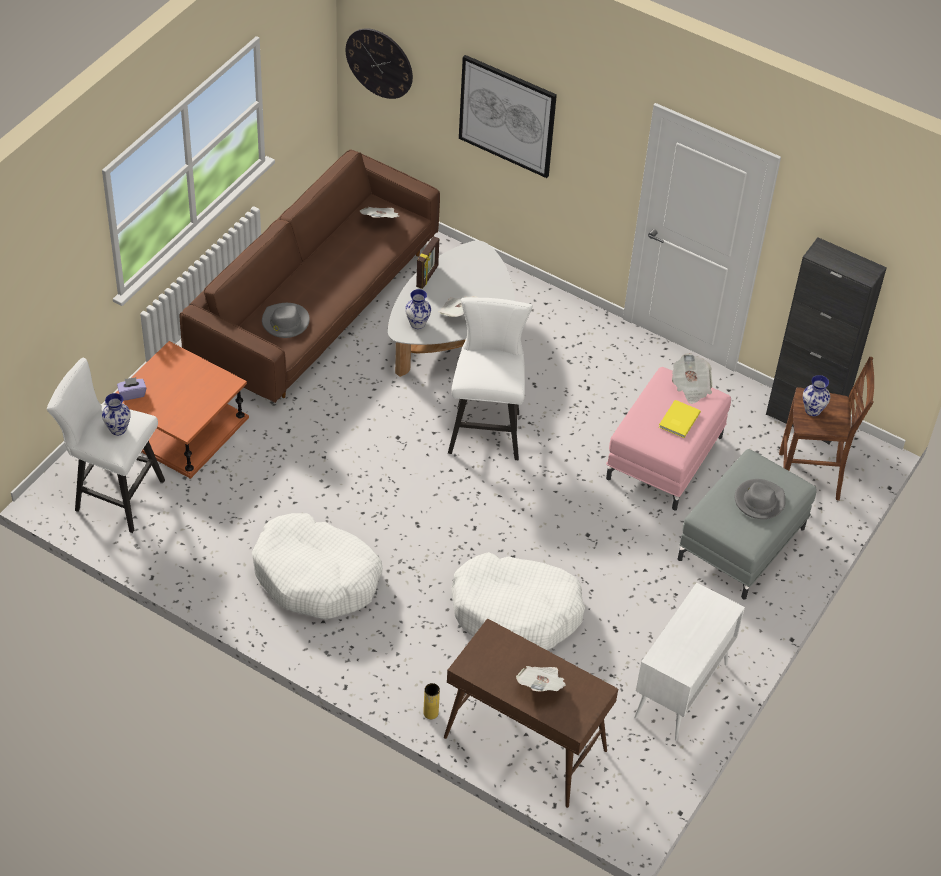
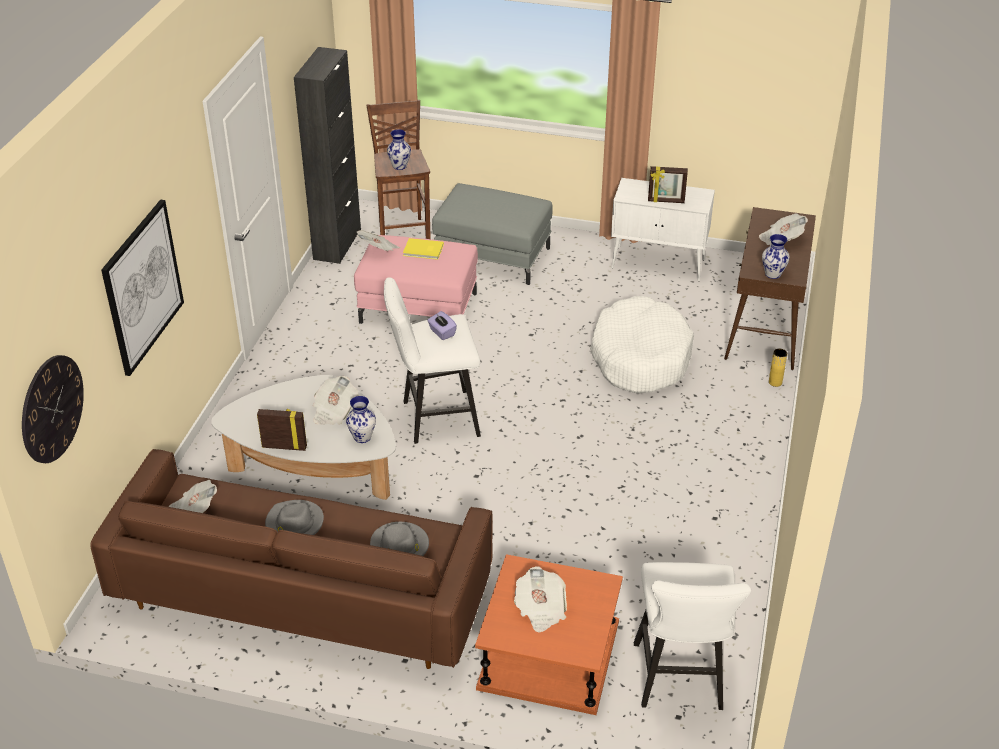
camera: 105 degrees left, 10 degrees down
vase [102,393,131,435] -> vase moved to [762,234,790,279]
purple tissue box [117,377,146,401] -> purple tissue box moved to [427,311,457,340]
white dog bed [252,513,383,619] -> none
grey hat [735,479,786,519] -> grey hat moved to [265,500,324,535]
none -> newspaper [514,567,567,633]
none -> picture frame [648,166,688,203]

